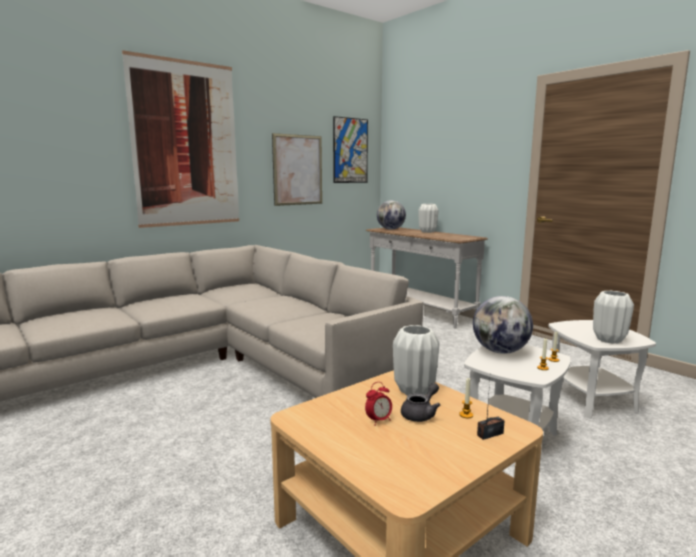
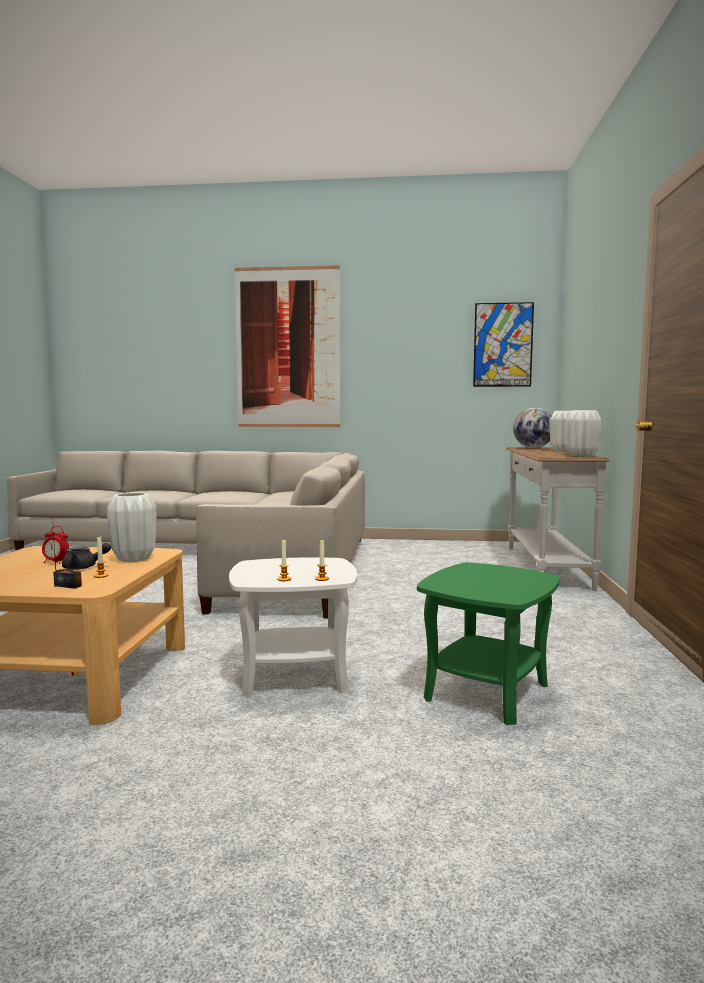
camera: 45 degrees right, 5 degrees down
picture [272,133,322,206] -> none
globe [473,296,533,354] -> none
white side table [548,320,656,419] -> green side table [417,562,560,725]
white vase [593,291,634,344] -> white vase moved to [567,410,601,457]

